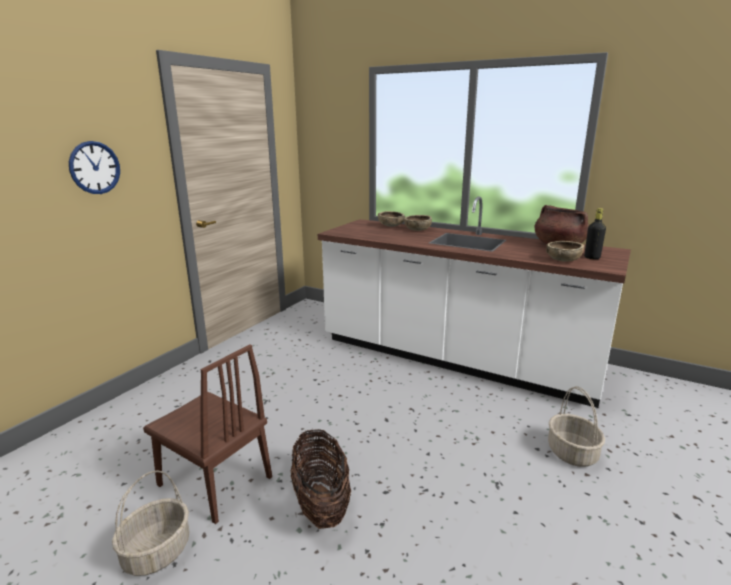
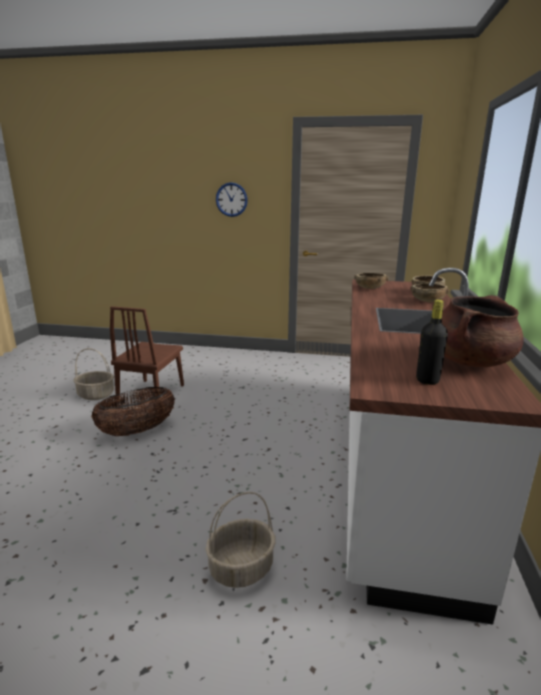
camera: 70 degrees right, 0 degrees up
brown bowl [546,241,585,262] -> brown bowl moved to [354,273,388,289]

